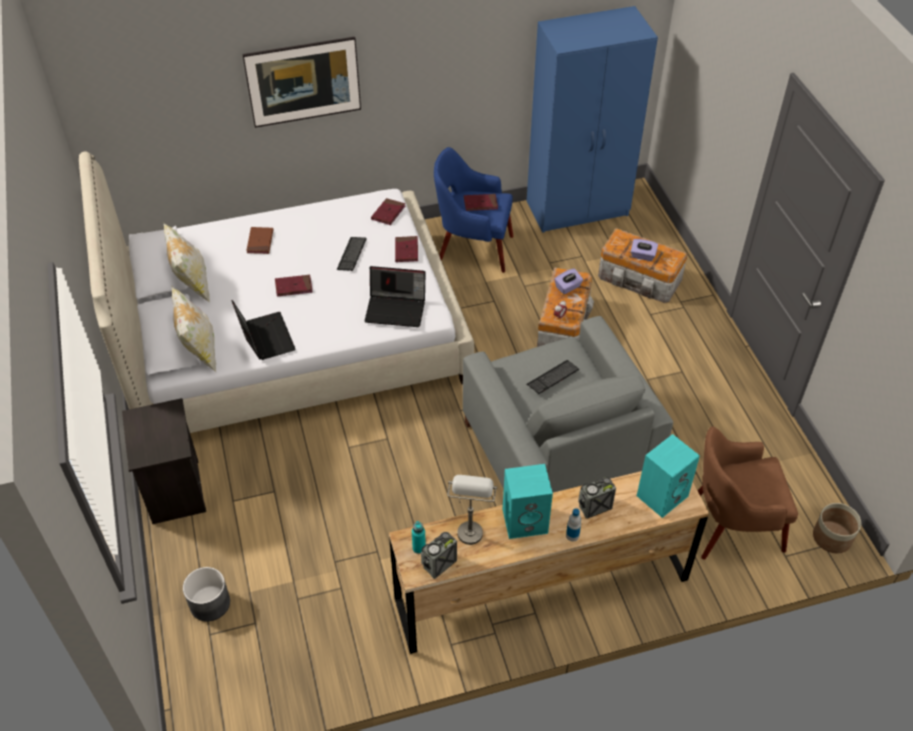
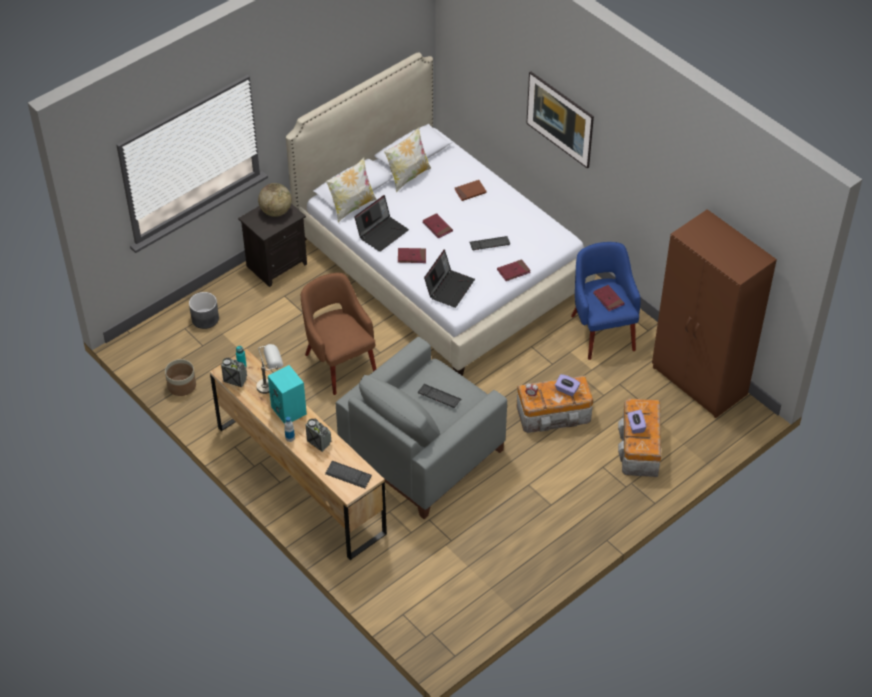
camera: 65 degrees right, 0 degrees up
laptop [365,266,425,327] -> laptop turned 135 degrees counterclockwise [424,249,475,308]
red book [371,198,405,225] -> red book moved to [398,248,426,263]
blue wardrobe [527,6,658,233] -> brown wardrobe [652,209,777,418]
turquoise speaker [637,434,700,518] -> keyboard [325,461,372,489]
brown armchair [698,426,798,560] -> brown armchair moved to [301,273,376,395]
planter [813,503,861,553] -> planter moved to [165,359,196,396]
none -> globe [258,183,292,217]

